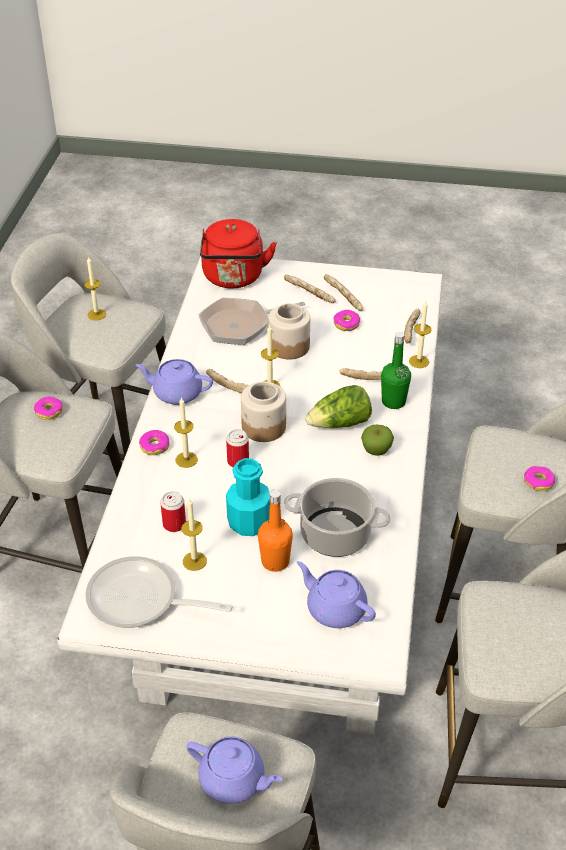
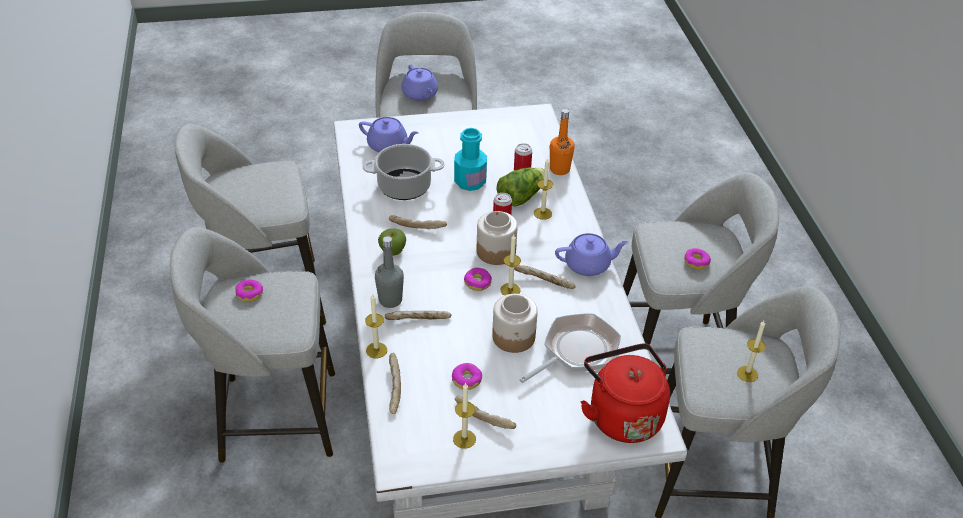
camera: 160 degrees right, 0 degrees up
frying pan [85,556,233,628] -> none
donut [139,430,170,455] -> donut moved to [464,268,492,291]
candle [181,498,207,571] -> candle moved to [453,382,476,449]
purple teapot [186,736,283,804] -> purple teapot turned 120 degrees counterclockwise [402,65,438,101]
orange bottle [258,490,293,572] -> orange bottle moved to [550,109,575,175]
bread [284,275,336,303] -> bread moved to [389,215,447,229]
lettuce [305,385,372,428] -> lettuce moved to [497,168,544,206]
green bottle [381,332,411,409] -> grey bottle [375,236,404,308]

